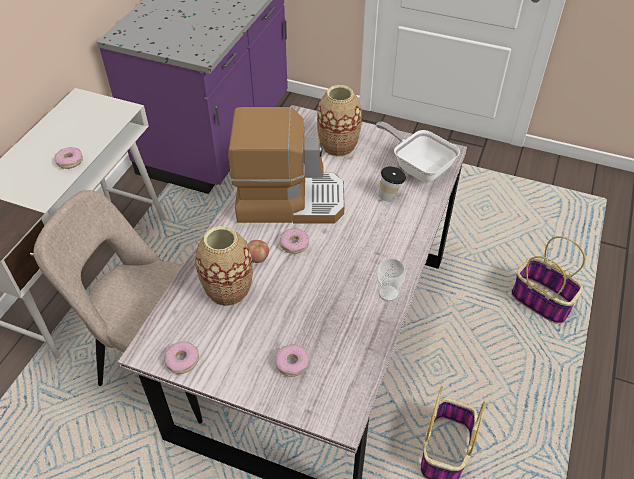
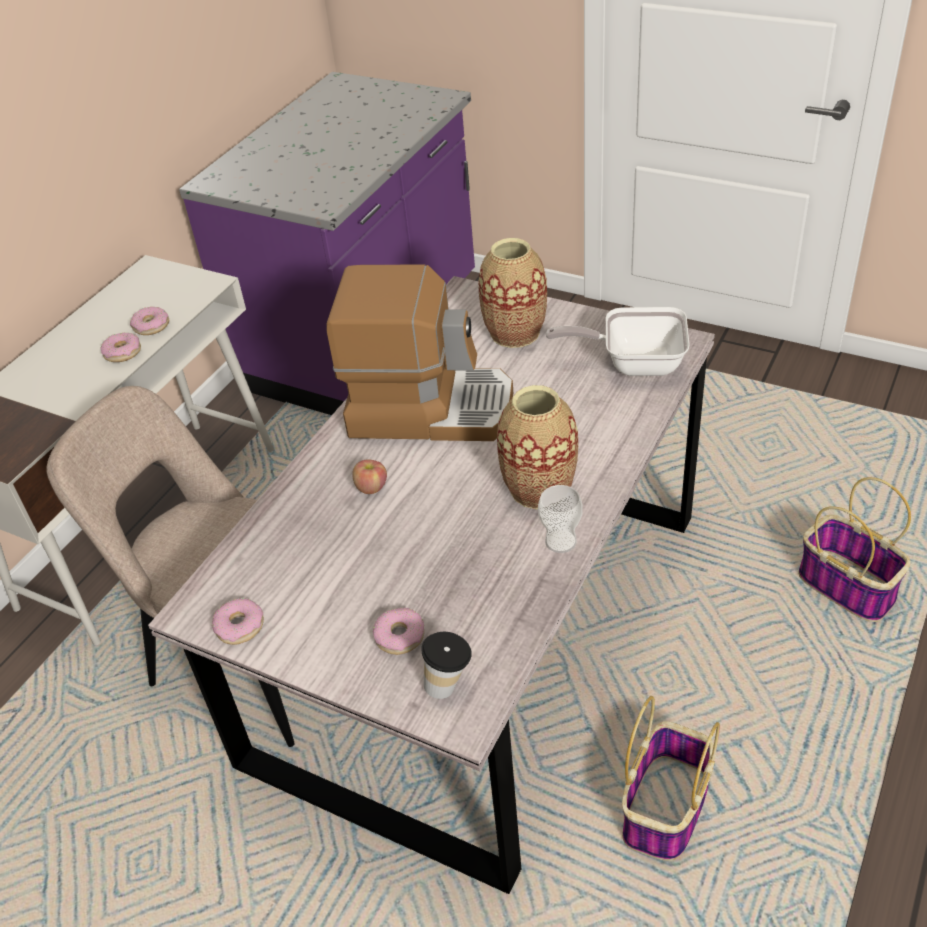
camera: 10 degrees right, 5 degrees down
vase [195,226,253,307] -> vase moved to [497,385,578,509]
donut [280,228,309,254] -> donut moved to [130,307,169,335]
frying pan [376,122,460,183] -> frying pan turned 45 degrees counterclockwise [546,307,690,376]
cup [378,166,406,201] -> cup moved to [421,632,472,699]

